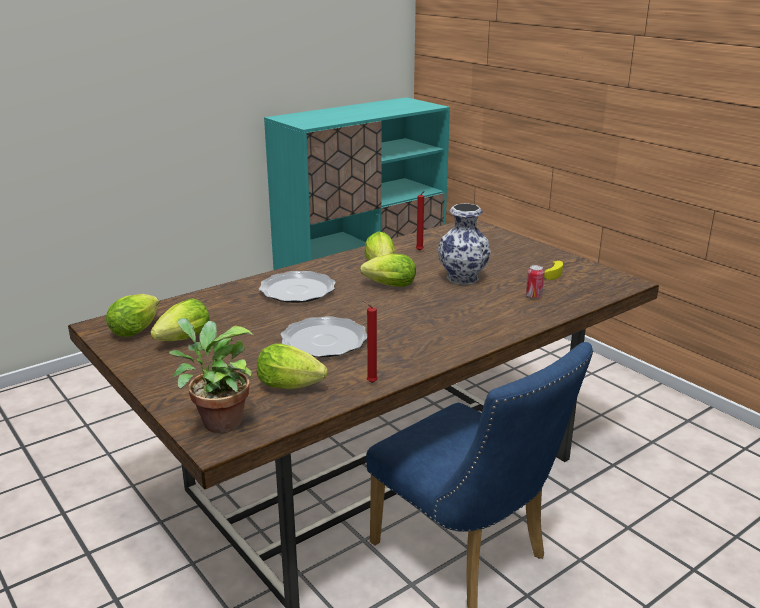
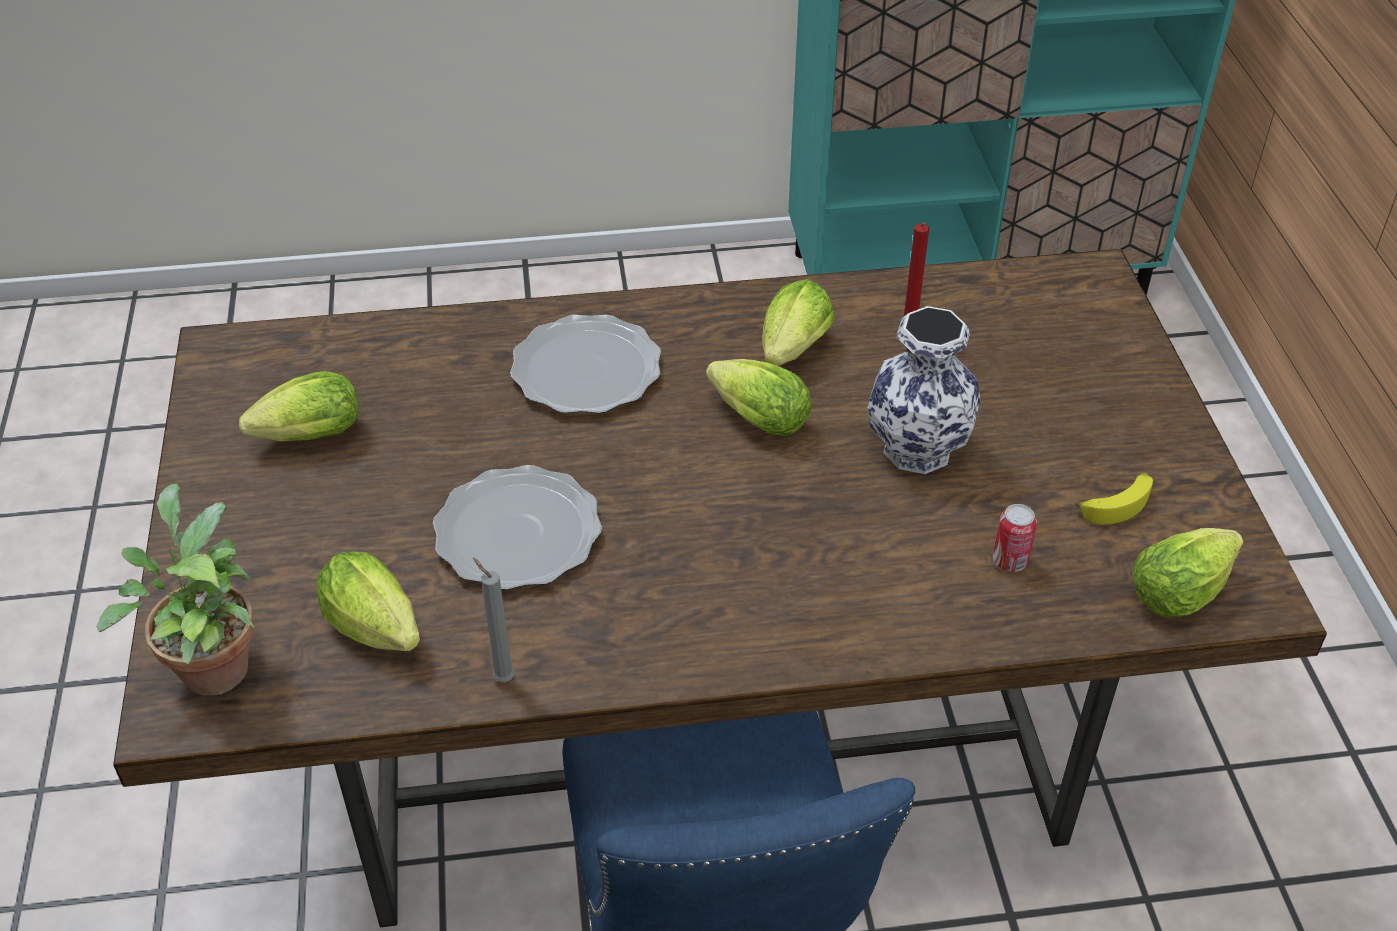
camera: 30 degrees right, 20 degrees up
lettuce [106,294,159,337] -> lettuce moved to [1133,528,1244,617]
red candle [362,300,378,383] -> grey candle [473,558,514,682]

